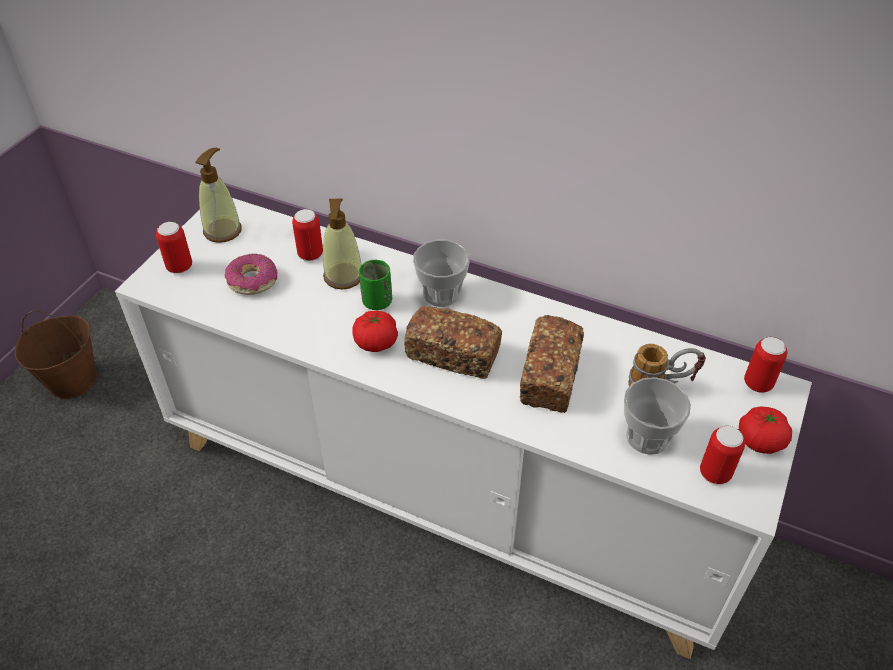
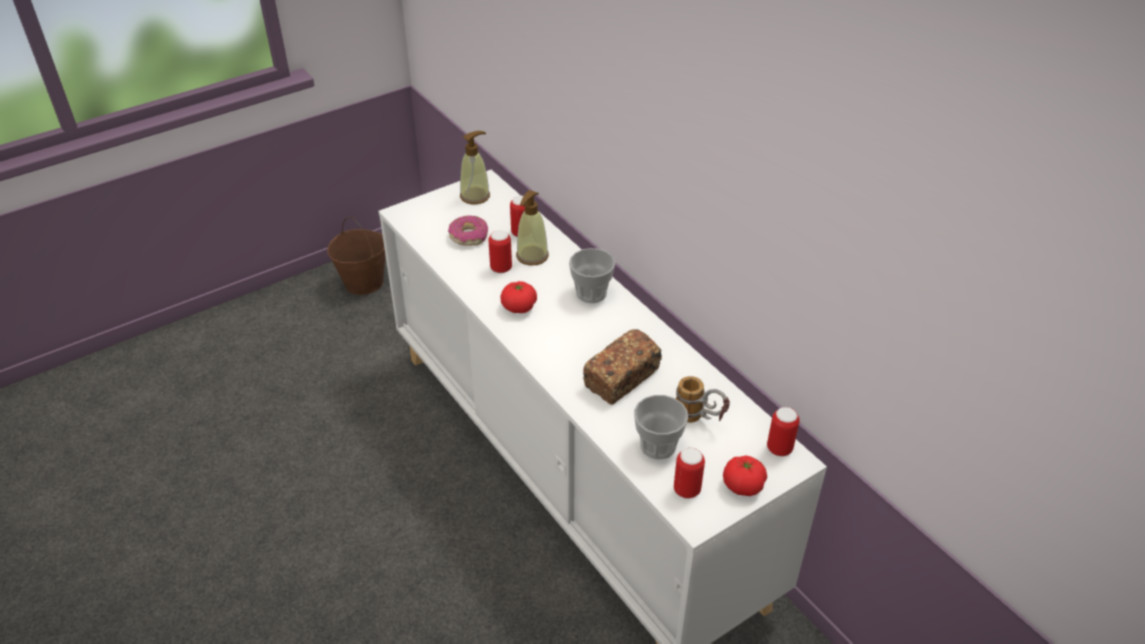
camera: 30 degrees right, 5 degrees down
can [156,222,192,274] -> can moved to [488,230,512,273]
green cup [359,260,392,310] -> none
bread [404,306,502,379] -> none

